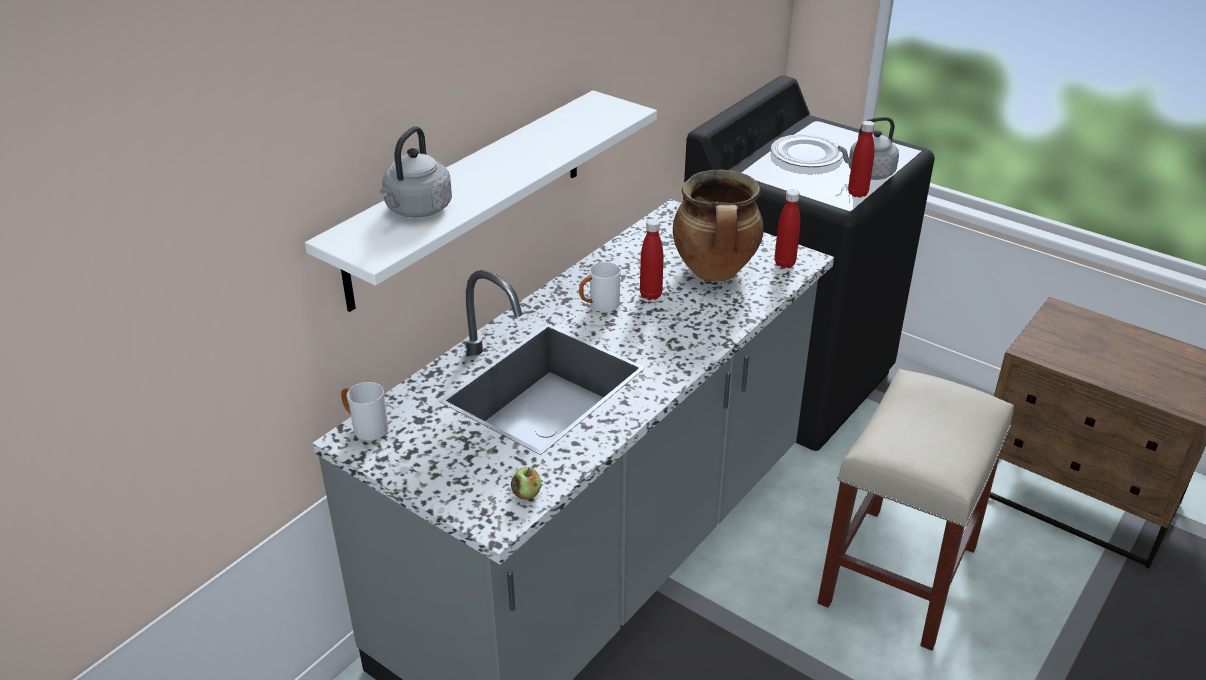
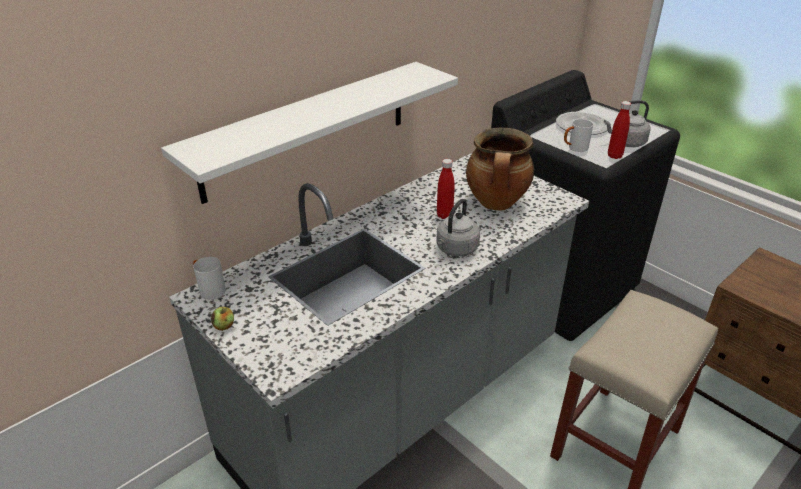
camera: 10 degrees right, 0 degrees up
grey kettle [380,126,452,218] -> grey kettle moved to [436,199,480,256]
apple [511,467,542,500] -> apple moved to [211,307,234,331]
white mug [579,262,621,312] -> white mug moved to [564,119,593,152]
red bottle [775,190,800,268] -> none

